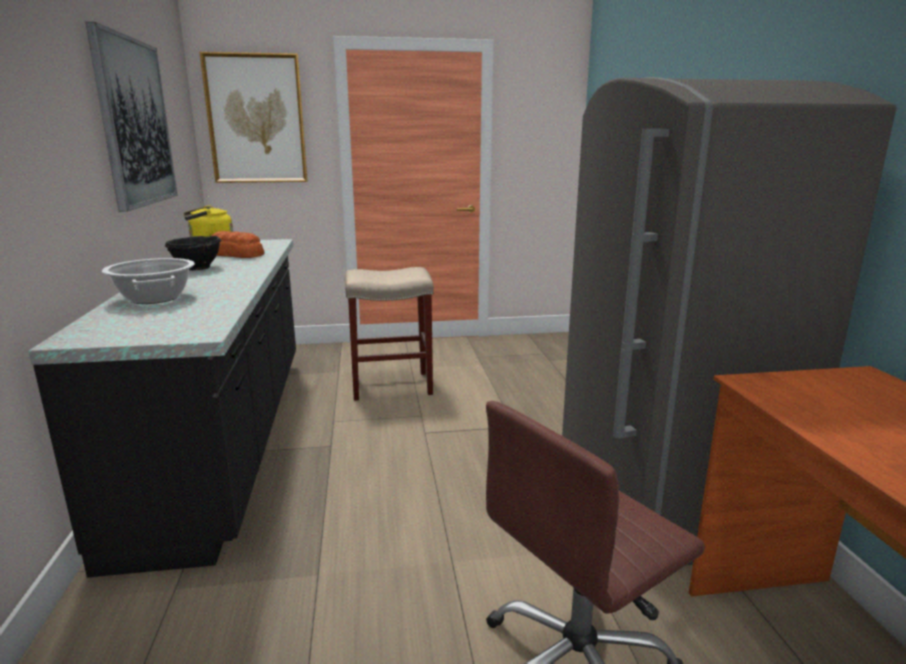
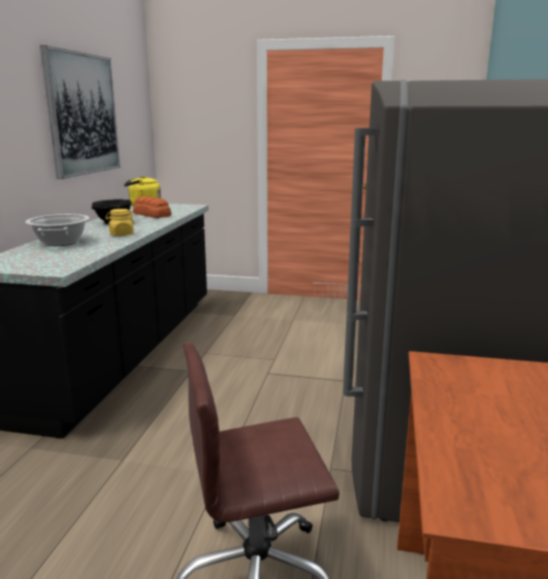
camera: 20 degrees right, 0 degrees up
picture [199,52,308,183] -> none
beige stool [345,267,434,401] -> none
none -> yellow jar [105,209,135,236]

